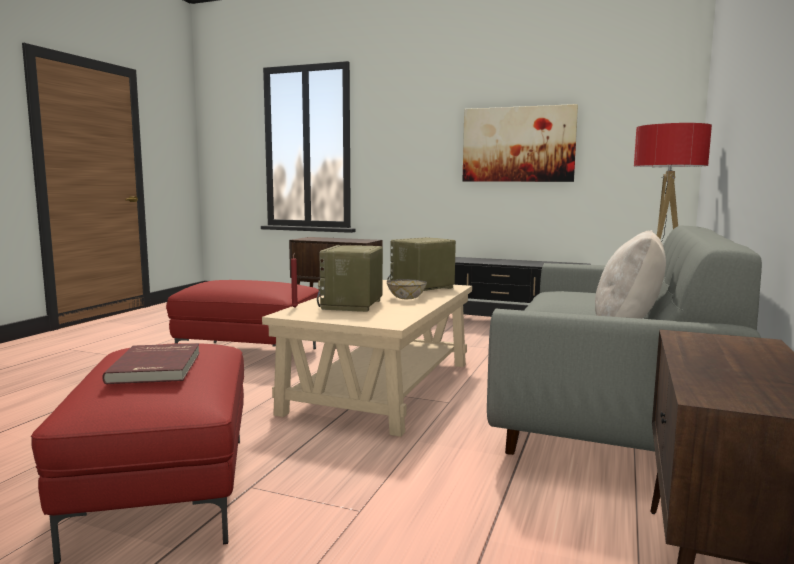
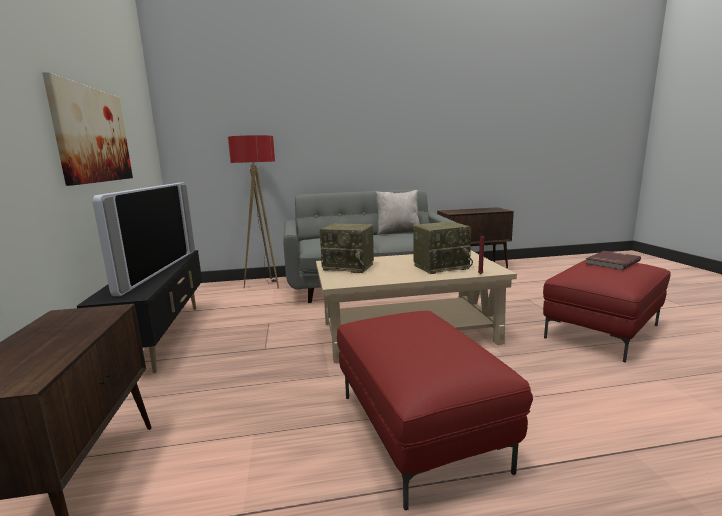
camera: 120 degrees left, 5 degrees up
bowl [387,279,427,299] -> none
none -> television [93,182,195,296]

